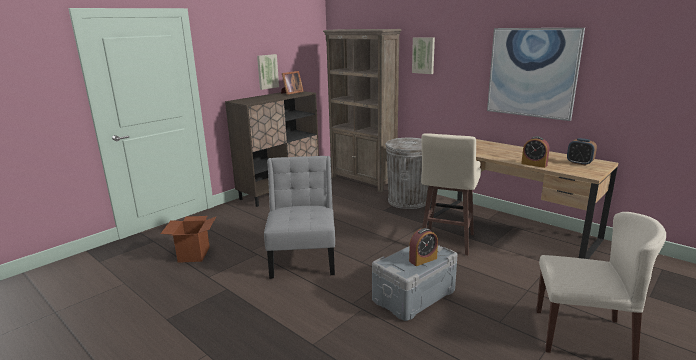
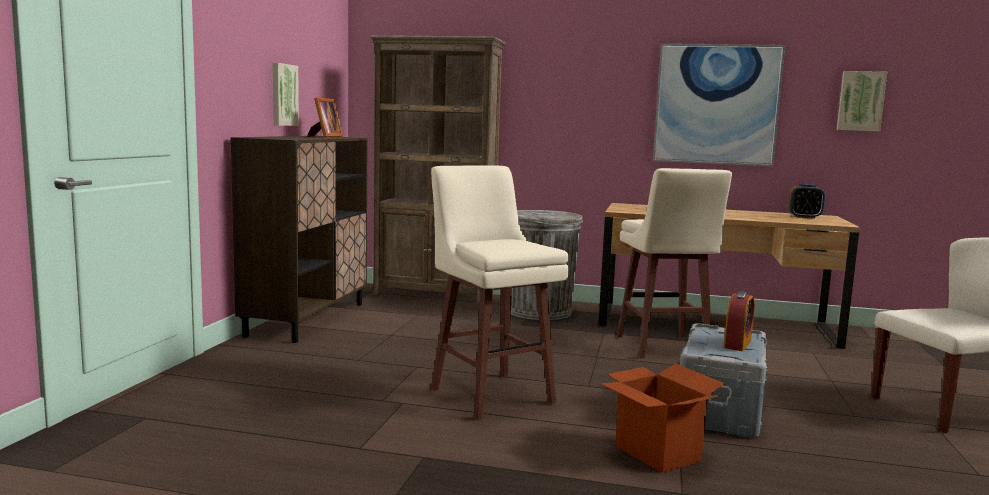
camera: 30 degrees left, 10 degrees down
cardboard box [160,216,216,263] -> cardboard box moved to [600,363,725,473]
grey chair [264,156,335,279] -> beige stool [431,166,569,421]
picture [412,37,435,74] -> picture moved to [837,71,887,131]
alarm clock [521,136,549,168] -> none

